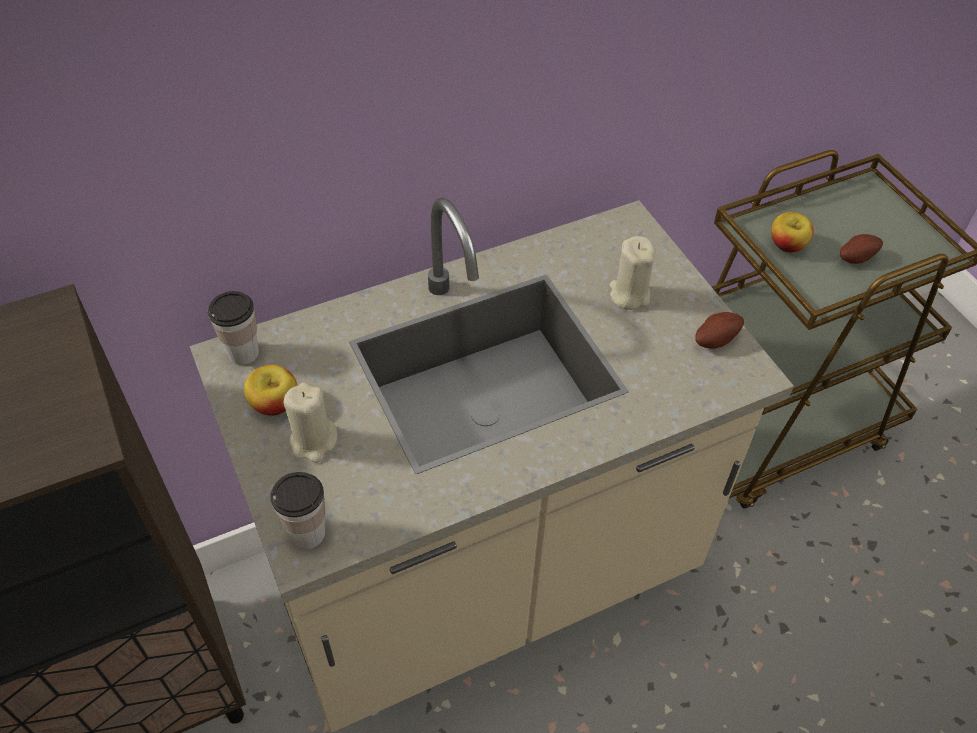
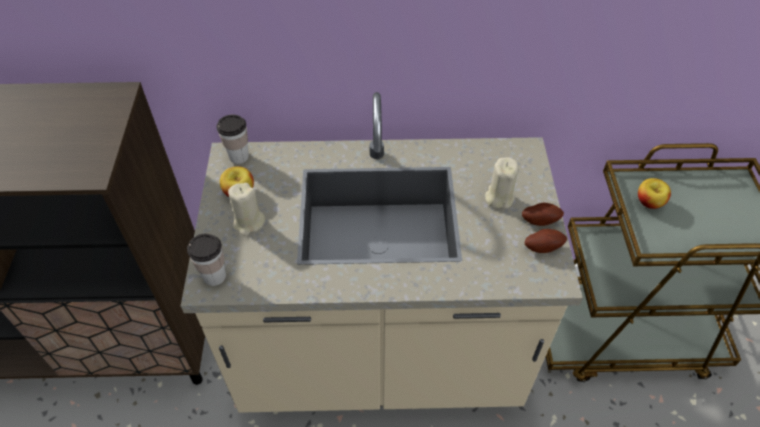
camera: 25 degrees right, 0 degrees up
potato [840,234,883,264] -> potato moved to [522,203,564,226]

